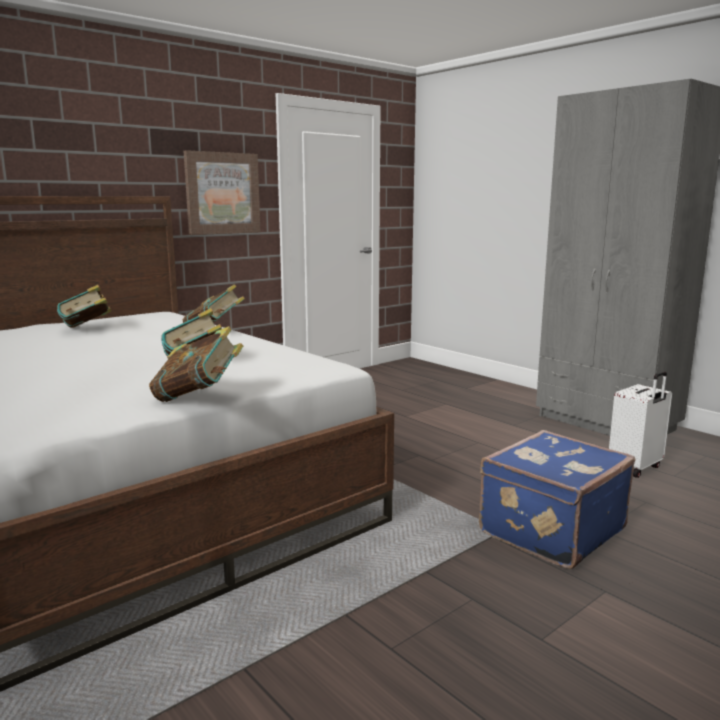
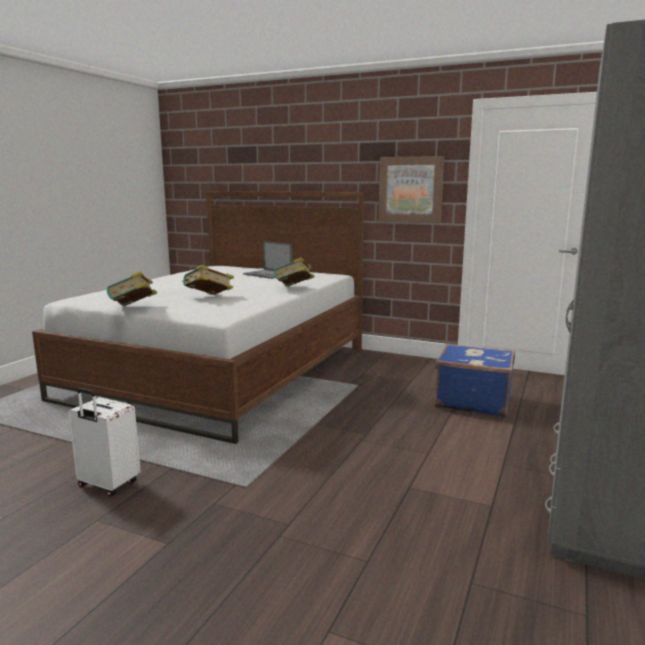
camera: 65 degrees right, 0 degrees up
book [57,285,111,328] -> laptop [243,241,292,279]
blue suitcase [479,430,636,569] -> blue suitcase moved to [435,343,515,417]
white suitcase [609,371,672,478] -> white suitcase moved to [68,388,141,497]

